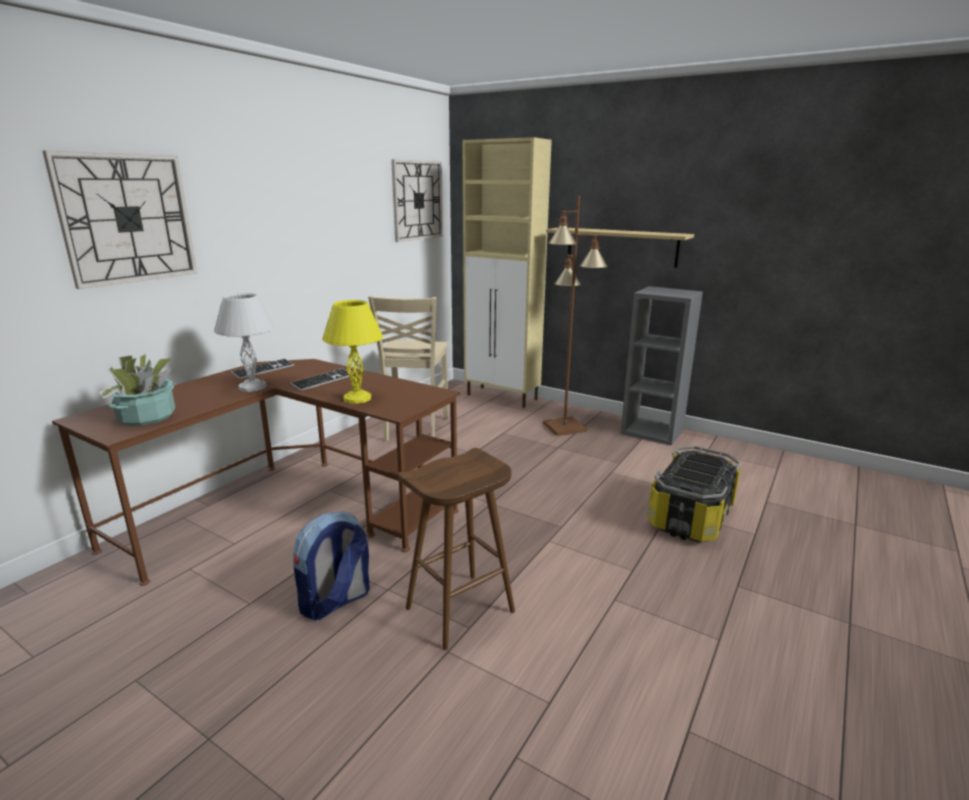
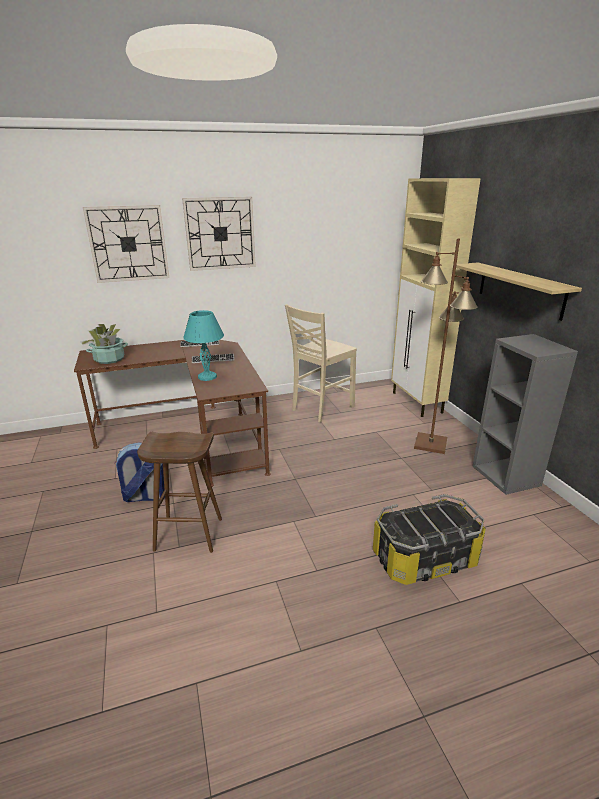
camera: 40 degrees right, 5 degrees up
white table lamp [214,293,274,392] -> none
yellow table lamp [322,300,383,404] -> turquoise table lamp [183,310,224,381]
wall clock [391,159,443,242] -> wall clock moved to [182,197,256,271]

